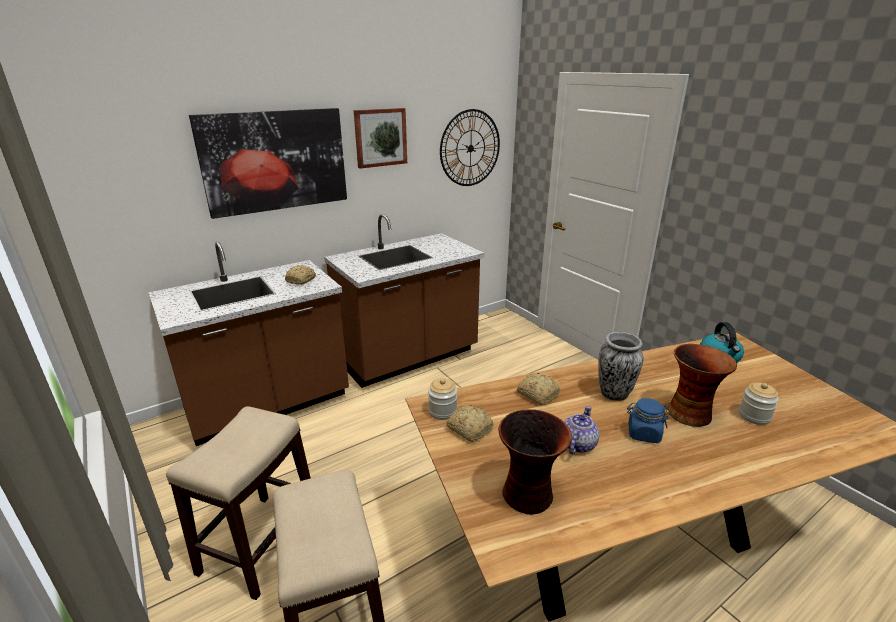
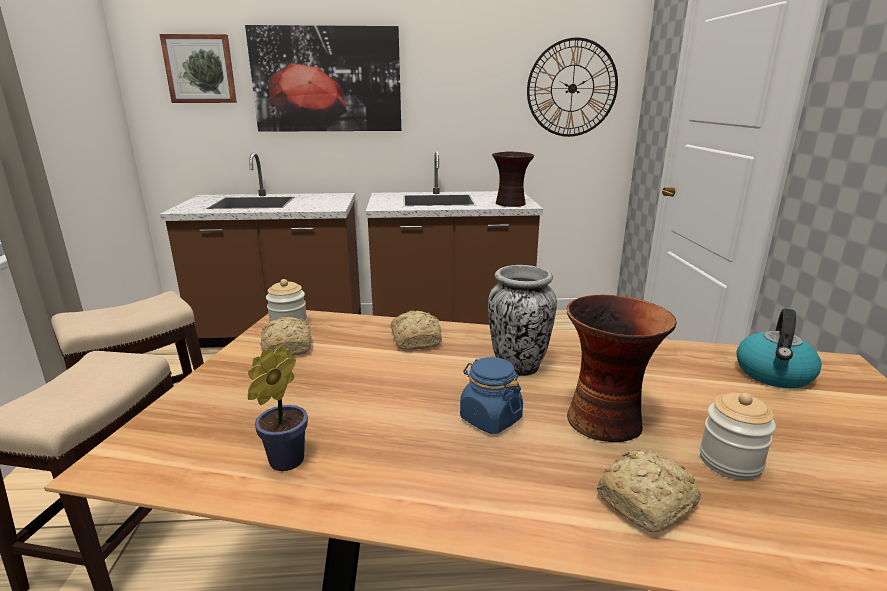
camera: 30 degrees right, 5 degrees down
bread [285,265,316,285] -> bread moved to [597,449,701,532]
picture [354,108,407,169] -> picture moved to [159,34,237,103]
vase [499,409,572,515] -> vase moved to [492,151,534,207]
teapot [564,406,600,455] -> none
none -> potted plant [247,345,308,471]

